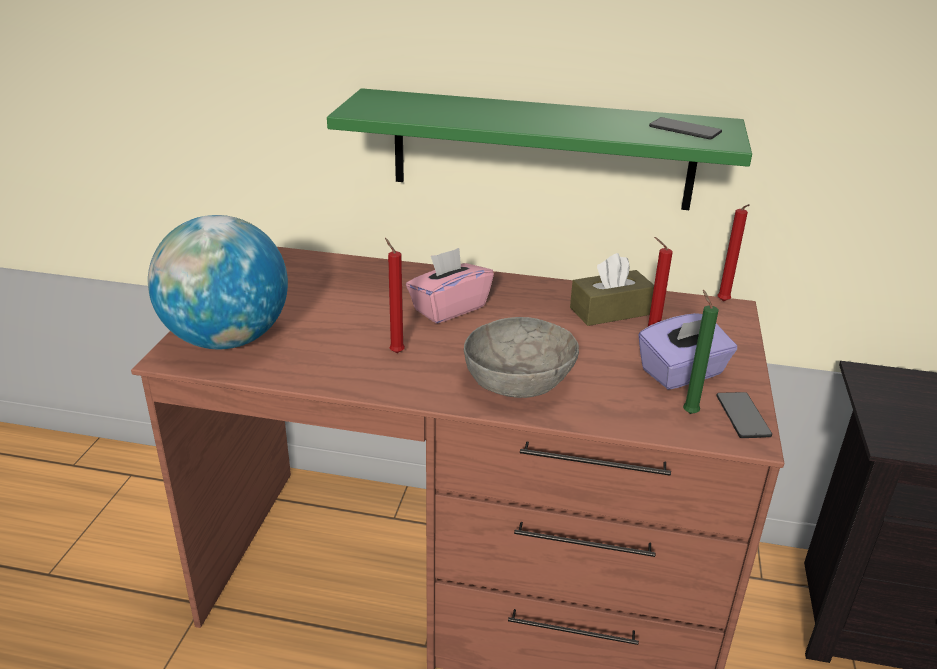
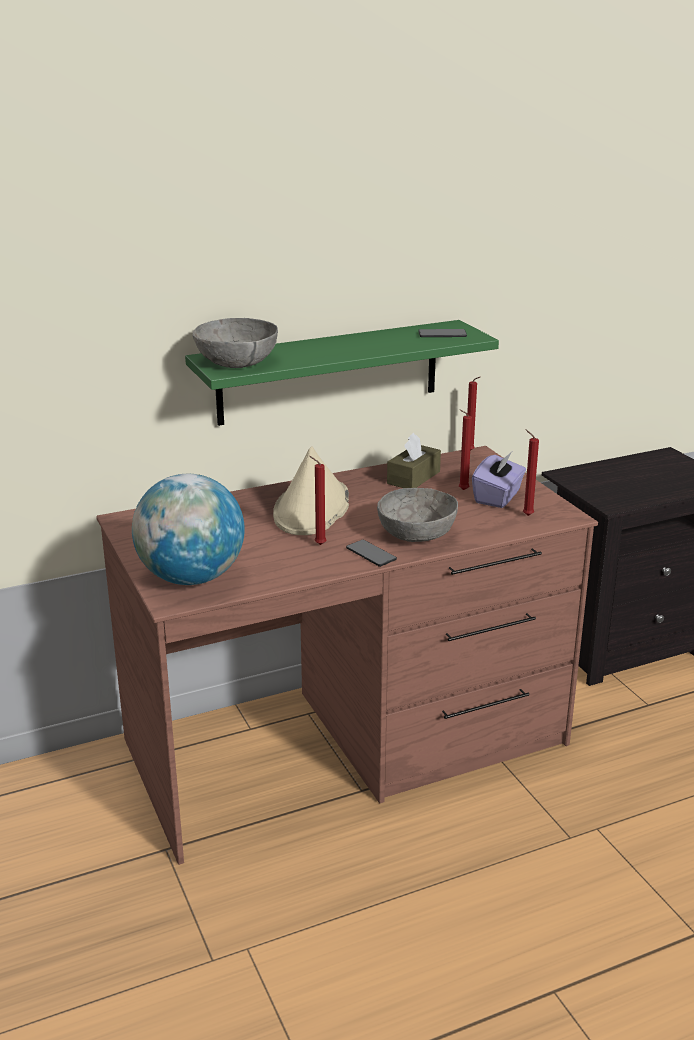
camera: 35 degrees left, 5 degrees down
pink tissue box [406,248,494,324] -> beige hat [273,446,349,535]
green candle [683,290,719,414] -> red candle [523,429,539,516]
phone [716,392,772,438] -> phone moved to [346,540,397,567]
none -> grey bowl [193,318,278,368]

